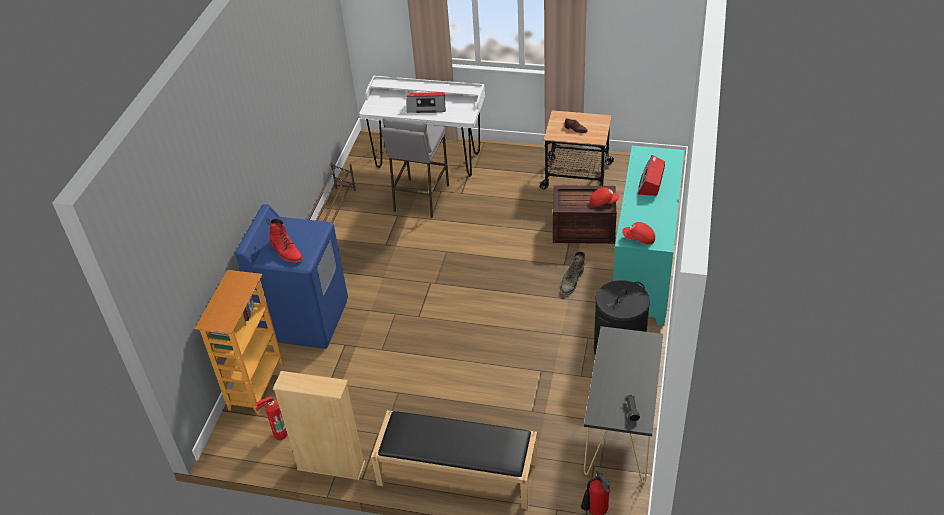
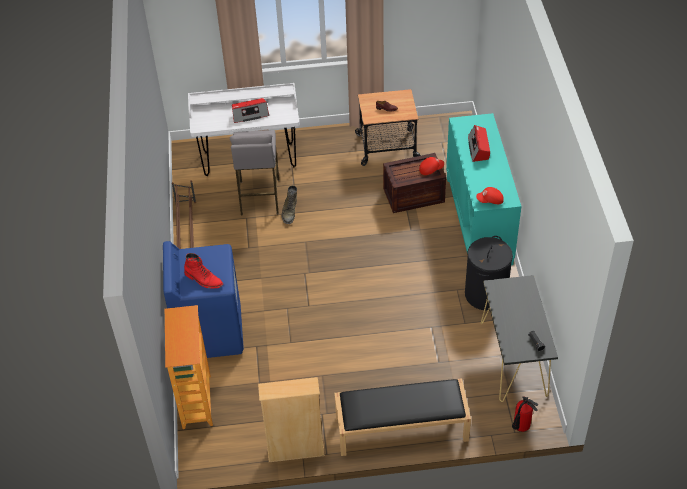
camera: 20 degrees left, 5 degrees up
fire extinguisher [255,396,288,440] -> none
green boot [560,251,585,295] -> green boot moved to [282,185,297,224]

